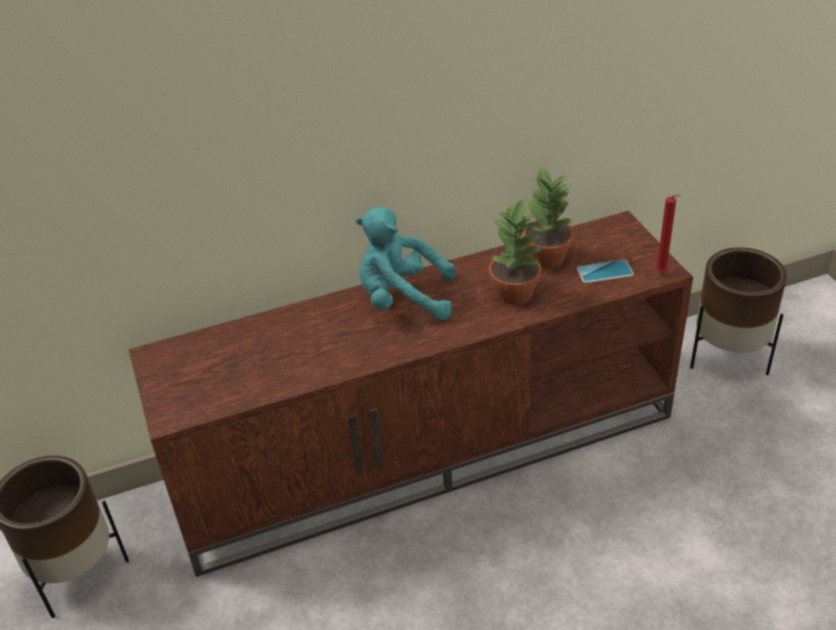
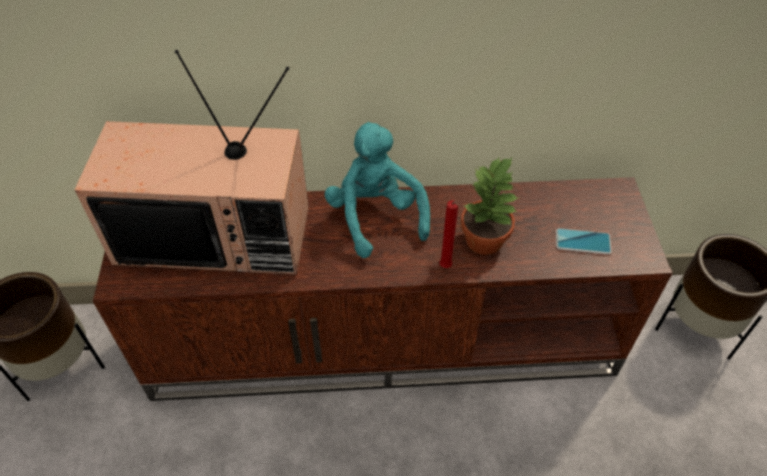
camera: 15 degrees right, 10 degrees up
turquoise plush toy [356,207,456,320] -> turquoise plush toy turned 45 degrees clockwise [324,122,430,258]
potted plant [523,167,574,269] -> none
red candle [655,195,681,273] -> red candle moved to [440,200,458,268]
none -> television [74,50,309,275]

